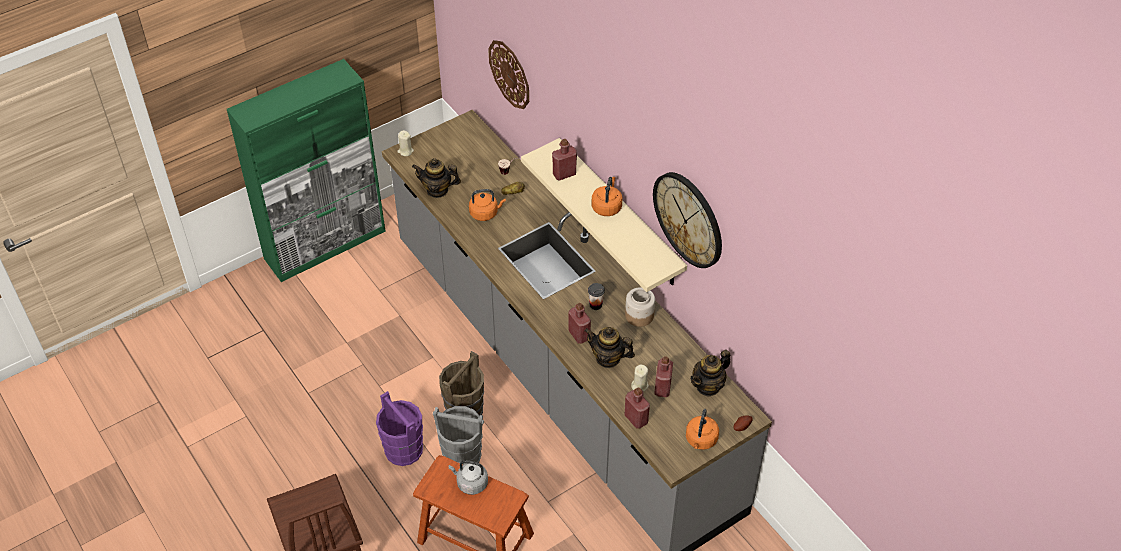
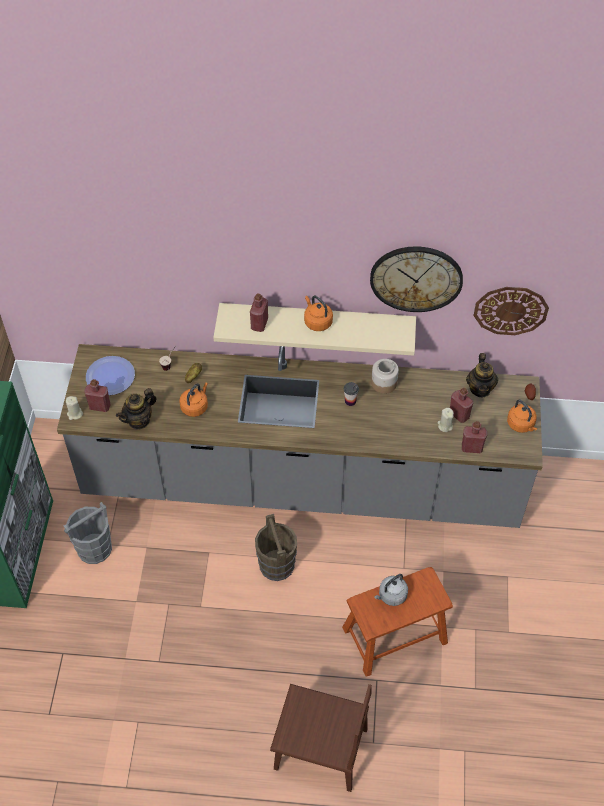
camera: 50 degrees left, 5 degrees up
purple bucket [376,391,423,466] -> none
grey bucket [433,406,484,465] -> grey bucket moved to [64,502,112,564]
wall clock [488,40,529,109] -> wall clock moved to [474,287,549,335]
red bottle [568,303,591,344] -> red bottle moved to [84,379,111,412]
teapot [584,327,635,368] -> none
none -> plate [86,356,135,395]

